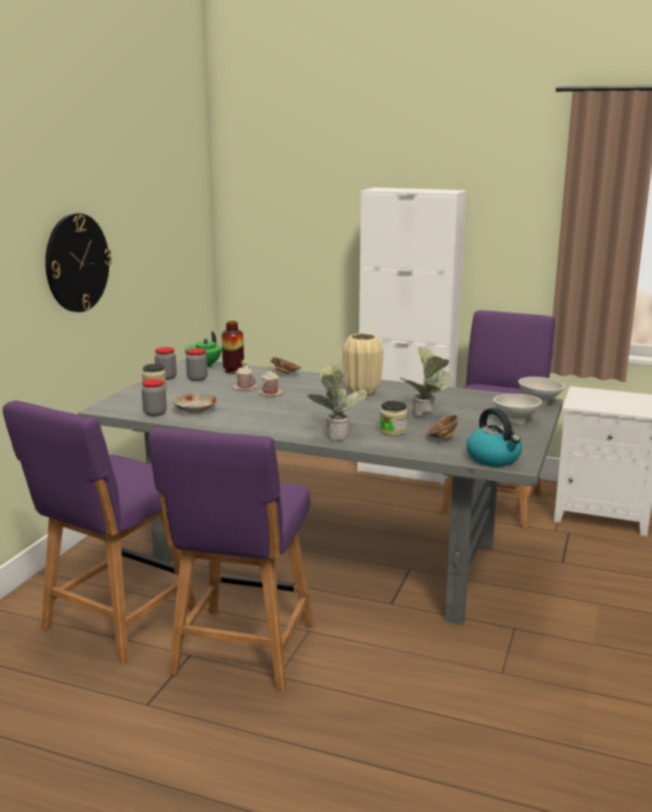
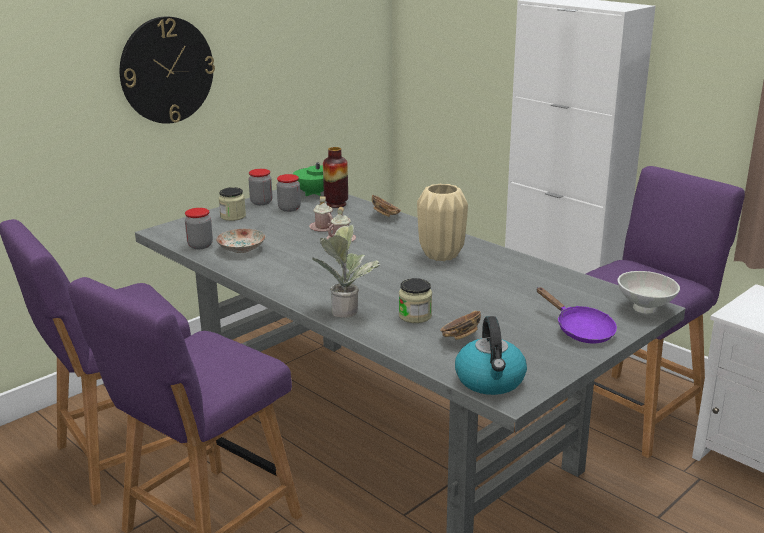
camera: 25 degrees right, 5 degrees up
potted plant [400,347,452,417] -> none
white bowl [493,394,542,424] -> purple frying pan [537,287,617,343]

